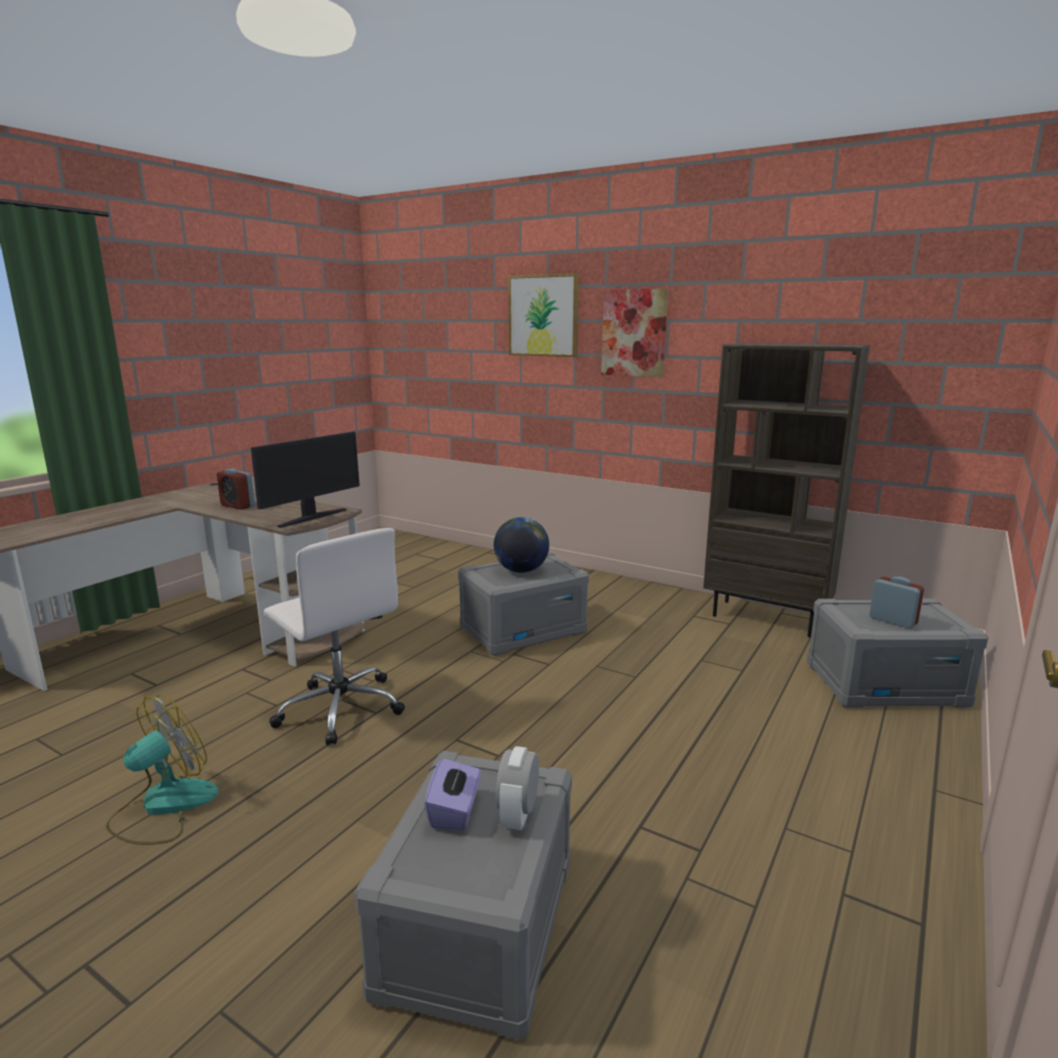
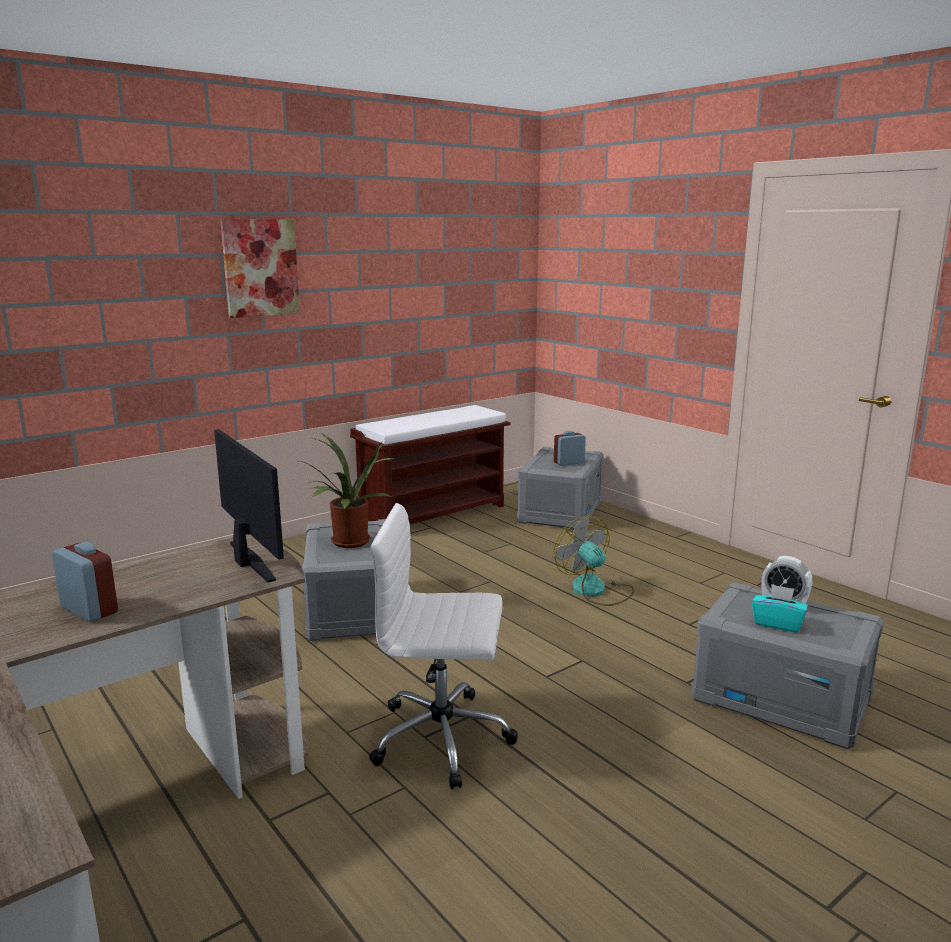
camera: 70 degrees left, 0 degrees up
fan [106,694,219,845] -> fan moved to [554,517,634,606]
alarm clock [217,468,255,510] -> alarm clock turned 105 degrees counterclockwise [52,542,118,622]
white office chair [264,528,405,745] -> white office chair turned 150 degrees counterclockwise [369,503,518,790]
purple tissue box [424,758,481,831] -> turquoise tissue box [752,584,808,633]
globe [494,517,549,573] -> potted plant [300,433,395,548]
picture [508,273,579,357] -> none
brown bookcase [703,343,870,637] -> brown bench [350,405,511,524]

